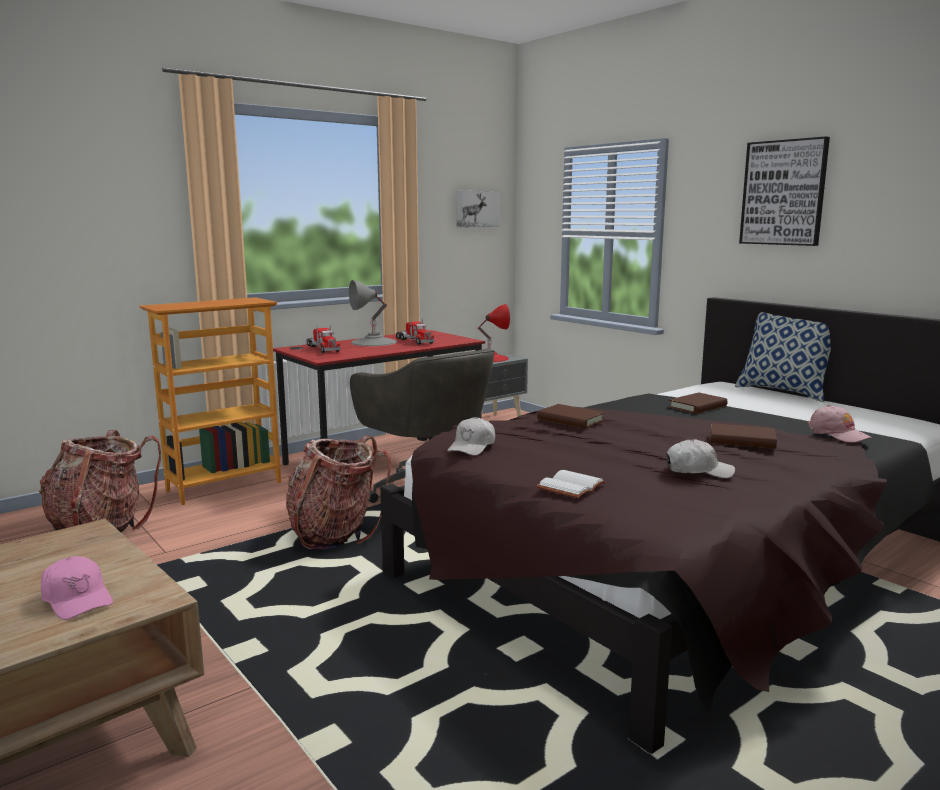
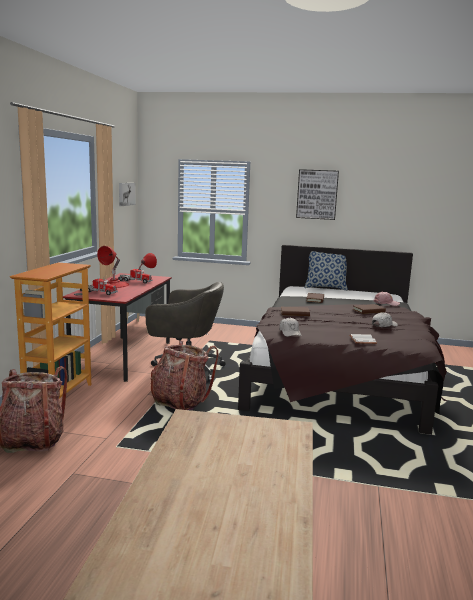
camera: 40 degrees left, 0 degrees up
pink cap [41,556,113,620] -> none
grey table lamp [349,280,397,346] -> red table lamp [97,246,129,288]

